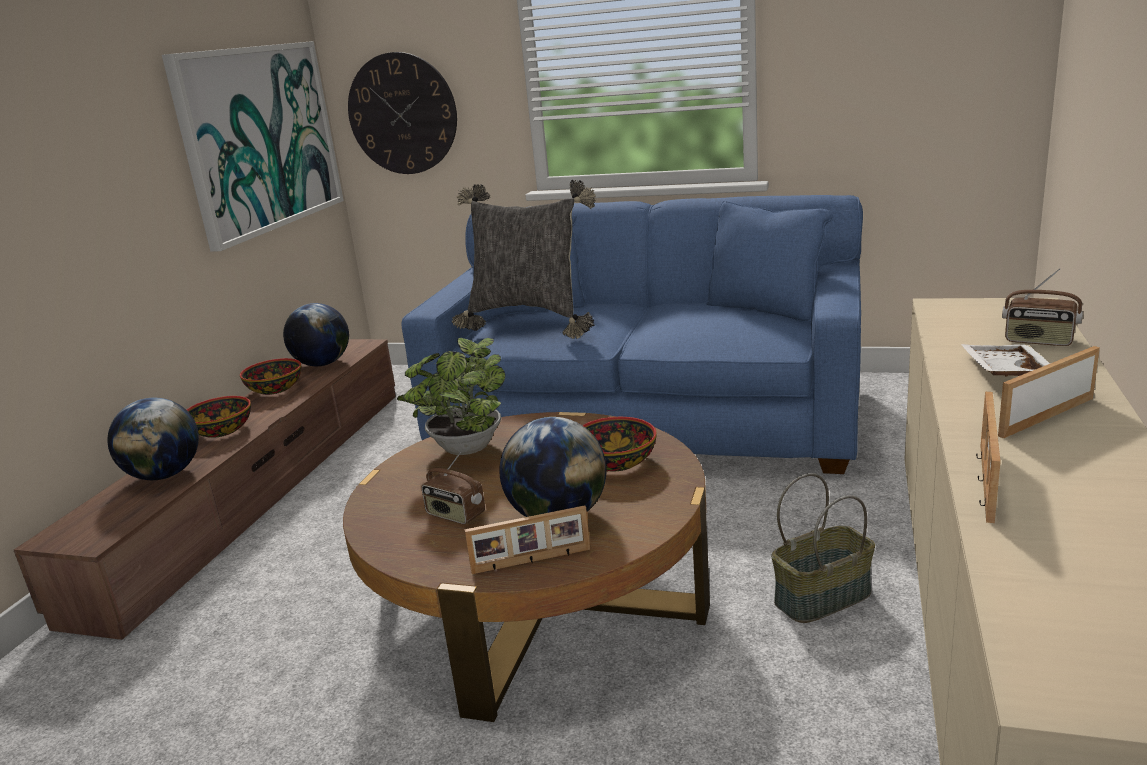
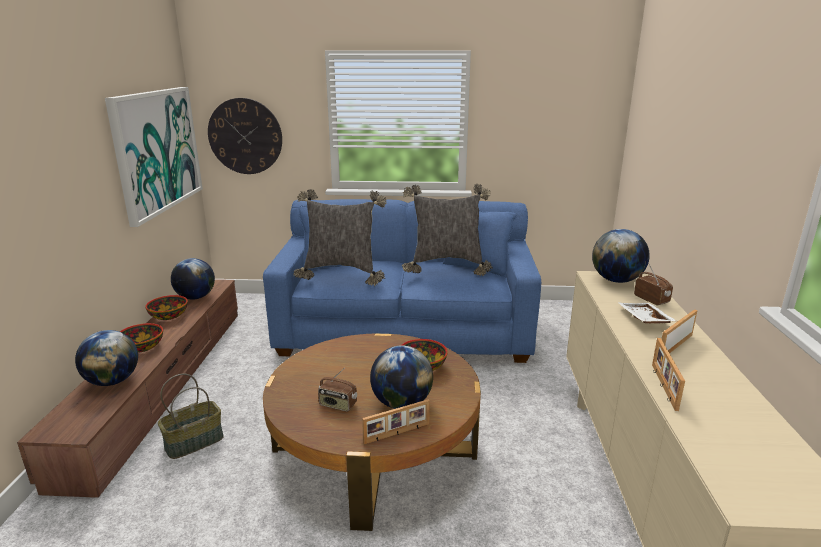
camera: 15 degrees left, 0 degrees up
potted plant [397,338,505,455] -> none
basket [771,473,875,623] -> basket moved to [158,374,224,459]
radio [1002,268,1083,346] -> radio turned 135 degrees counterclockwise [634,264,673,305]
none -> pillow [402,184,492,276]
none -> globe [592,229,650,283]

